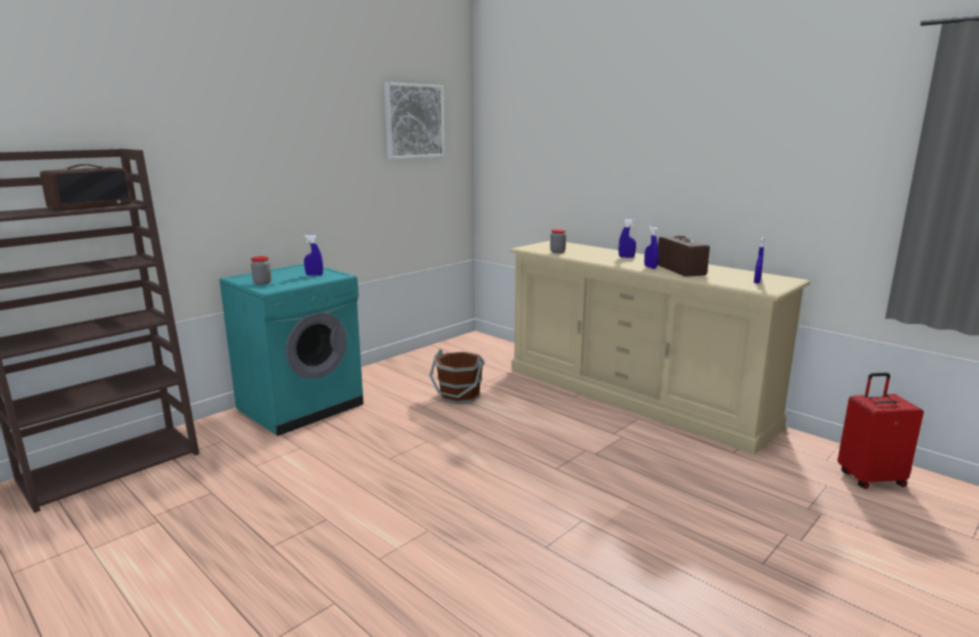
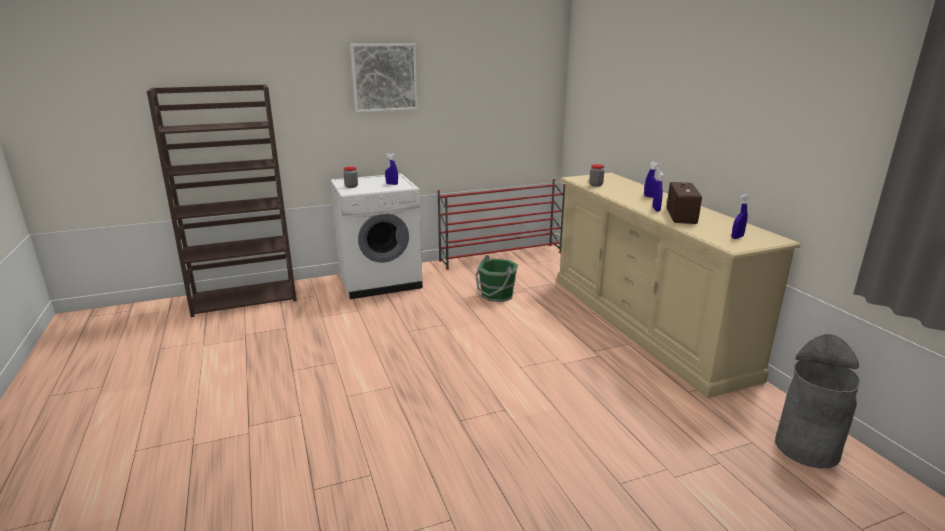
camera: 25 degrees right, 5 degrees up
radio [40,164,132,211] -> none
turquoise washing machine [220,264,363,436] -> white washing machine [330,174,423,299]
picture [384,82,445,159] -> picture moved to [350,43,418,113]
brown bucket [429,349,485,404] -> green bucket [475,255,518,302]
red suitcase [837,373,924,489] -> grey trash can [775,334,861,468]
none -> red shoe rack [437,179,565,270]

